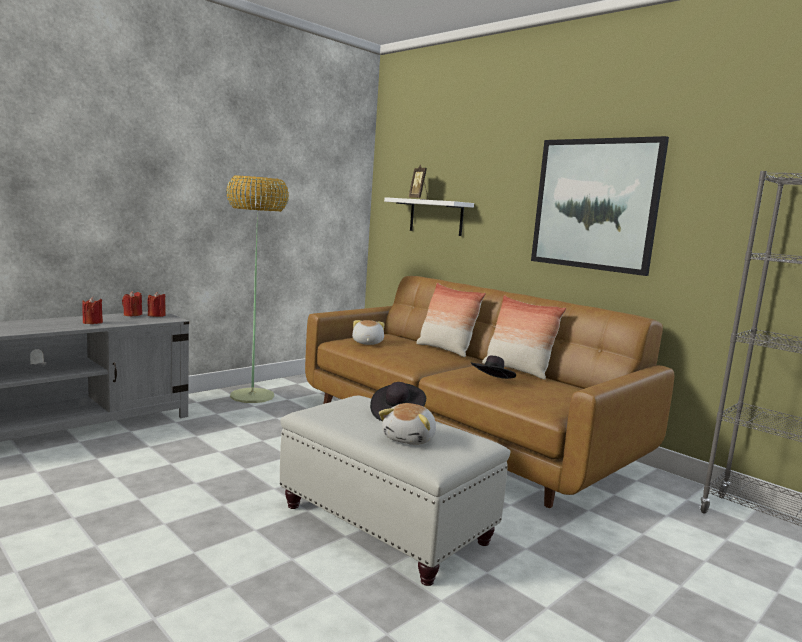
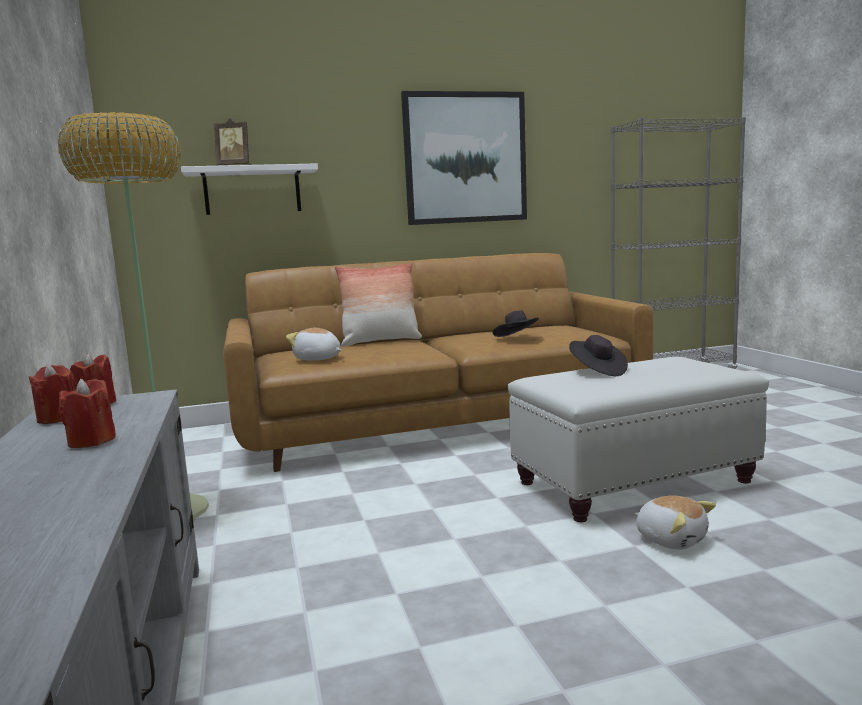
camera: 60 degrees left, 0 degrees up
plush toy [379,403,436,445] -> plush toy moved to [634,495,716,549]
pillow [482,295,566,379] -> none

